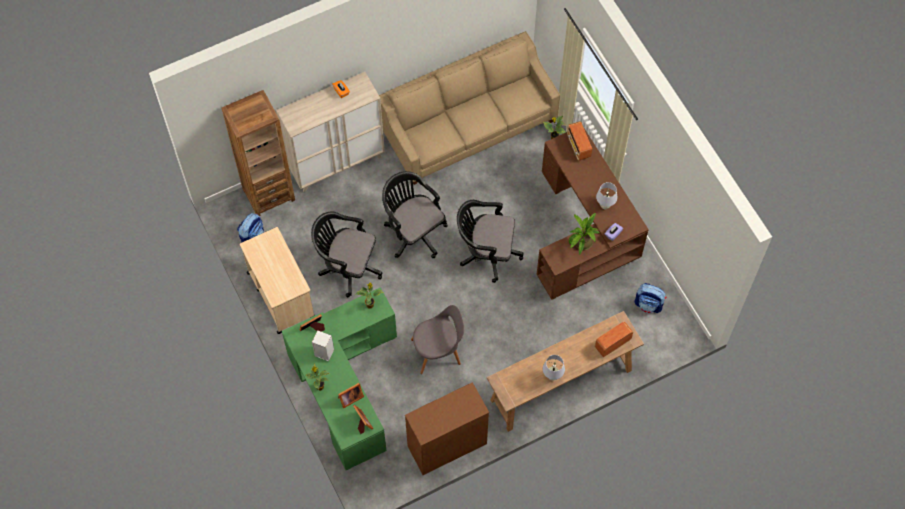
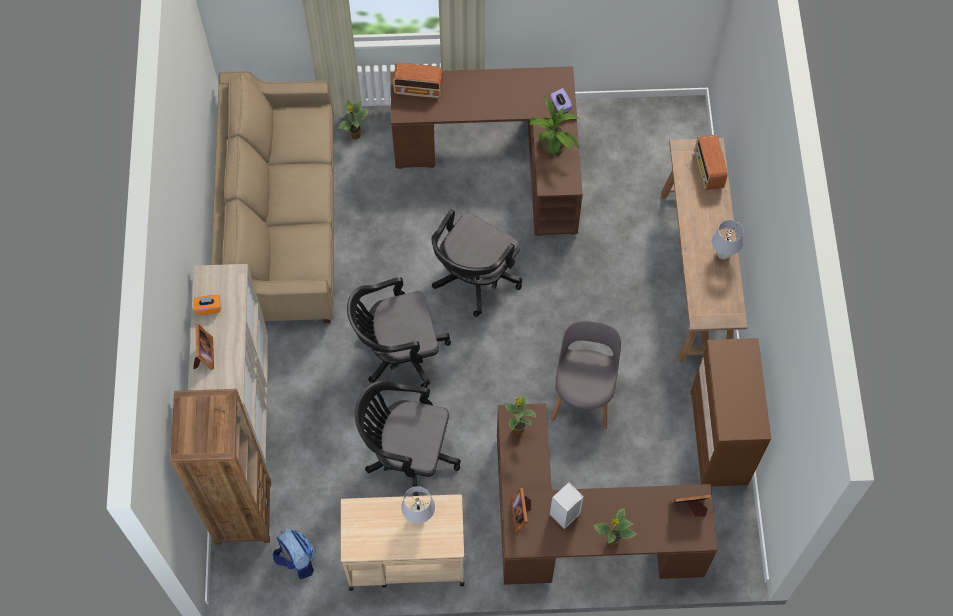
camera: 65 degrees left, 0 degrees up
green desk [282,287,397,470] -> brown desk [497,403,718,585]
black office chair [311,211,383,297] -> black office chair turned 60 degrees clockwise [355,380,461,496]
picture frame [338,383,364,408] -> picture frame moved to [193,324,214,370]
white table lamp [596,182,618,210] -> white table lamp moved to [401,486,435,523]
backpack [634,283,666,313] -> none

